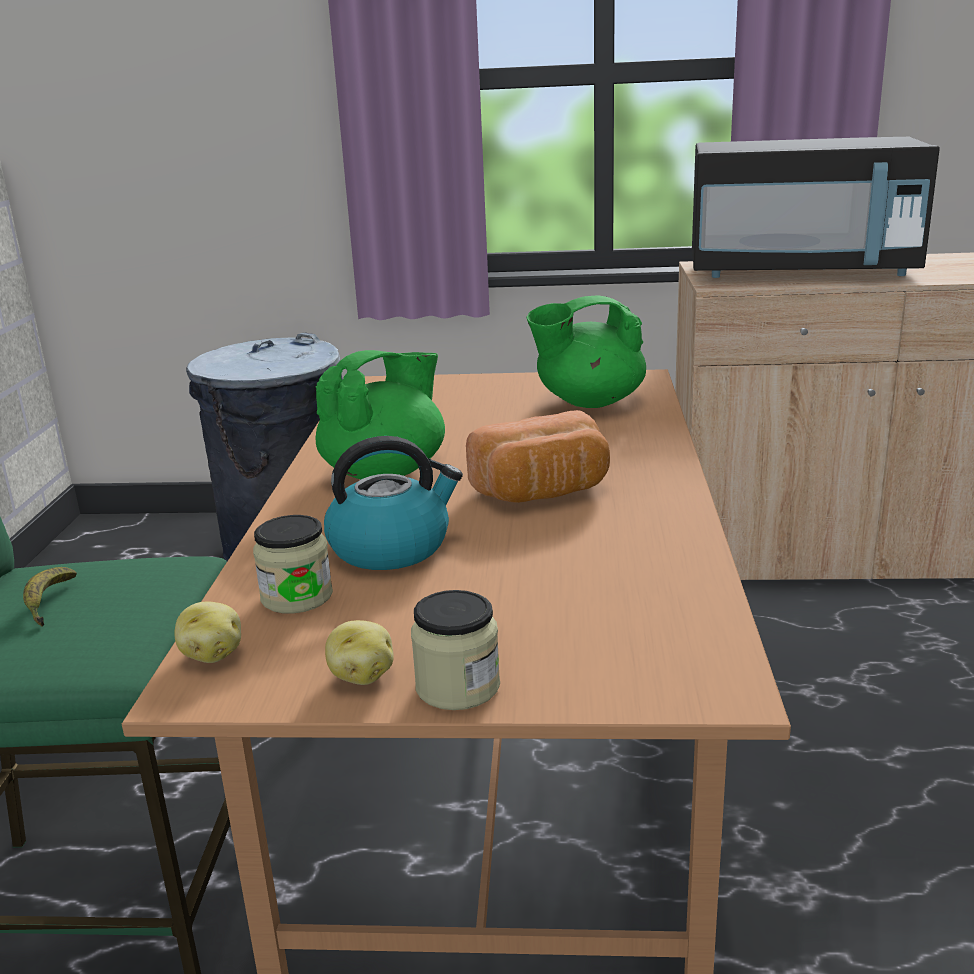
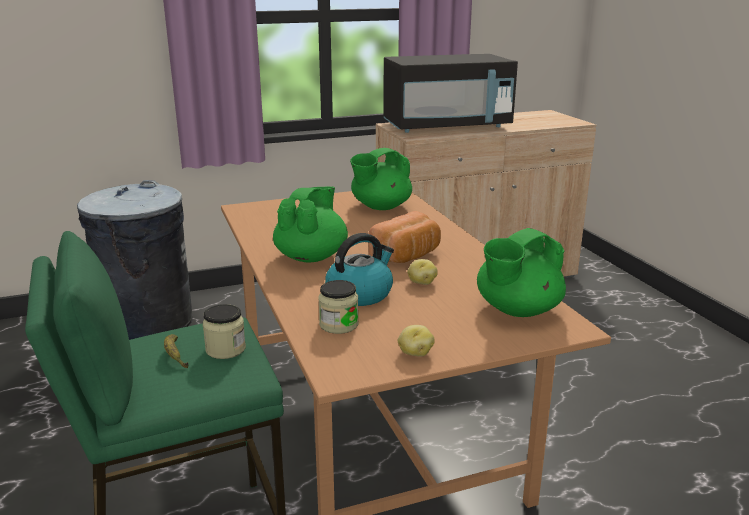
camera: 25 degrees left, 0 degrees up
potato [174,602,241,663] -> potato moved to [407,259,438,285]
jar [411,590,500,710] -> jar moved to [203,304,246,359]
none -> green teapot [477,228,566,317]

